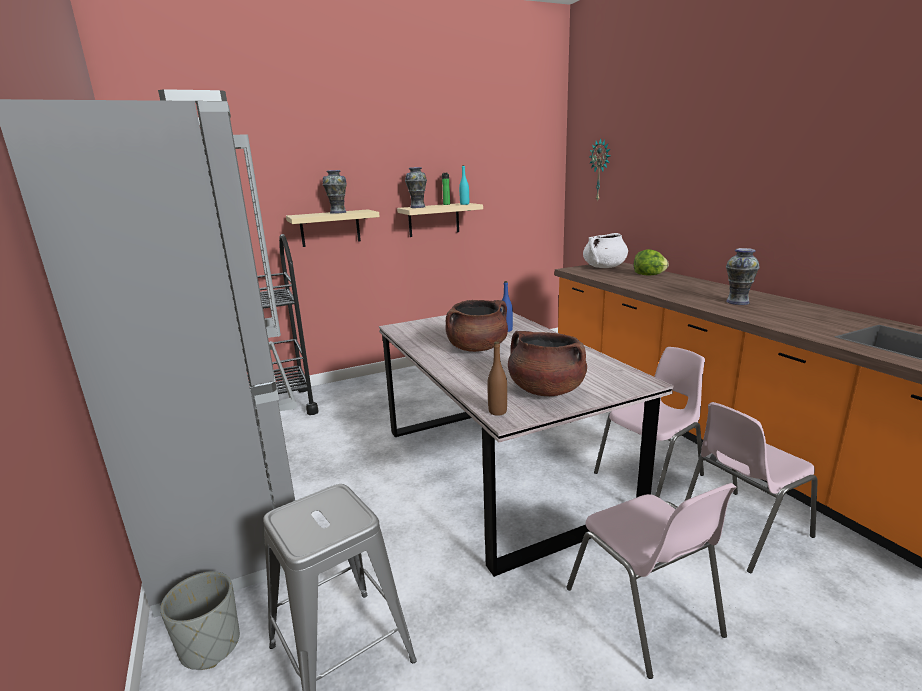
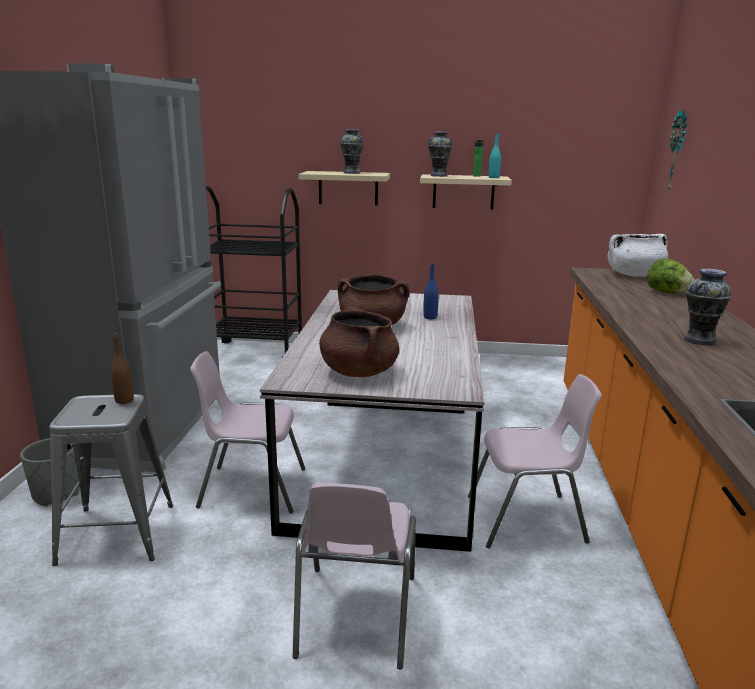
camera: 30 degrees right, 0 degrees up
brown bottle [487,342,507,416] -> brown bottle moved to [111,333,134,404]
pink chair [685,402,818,573] -> pink chair moved to [190,351,305,514]

